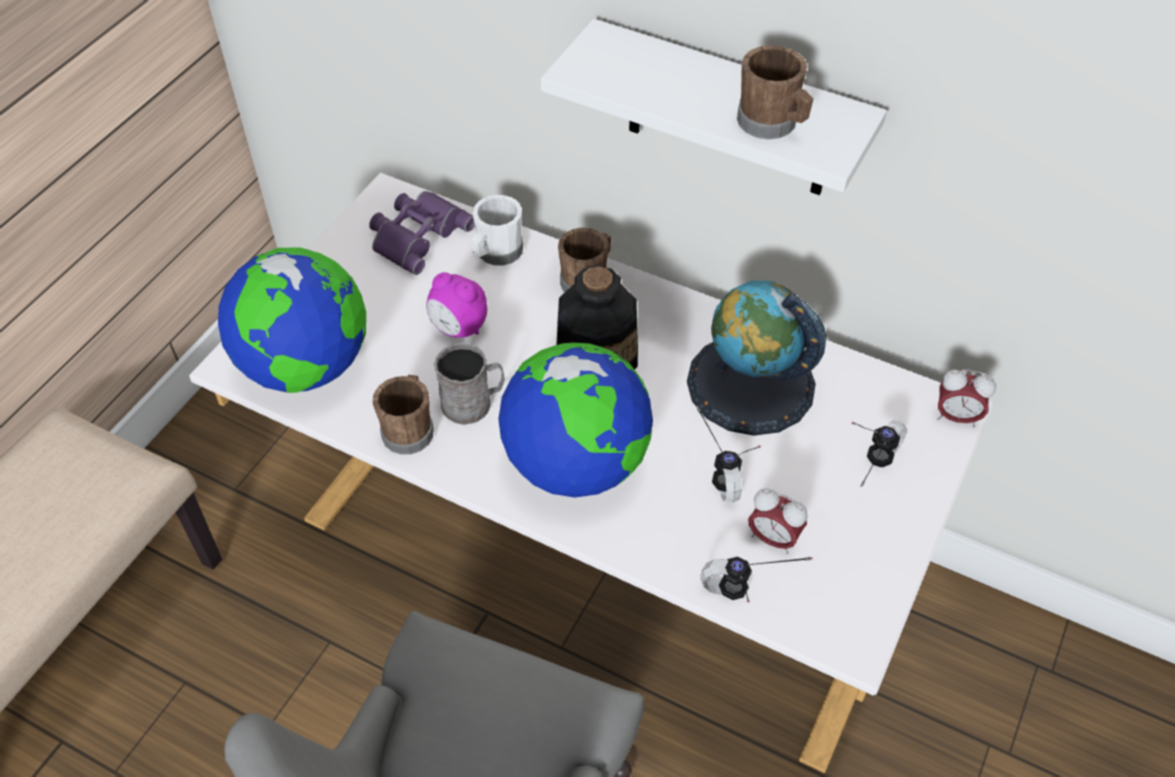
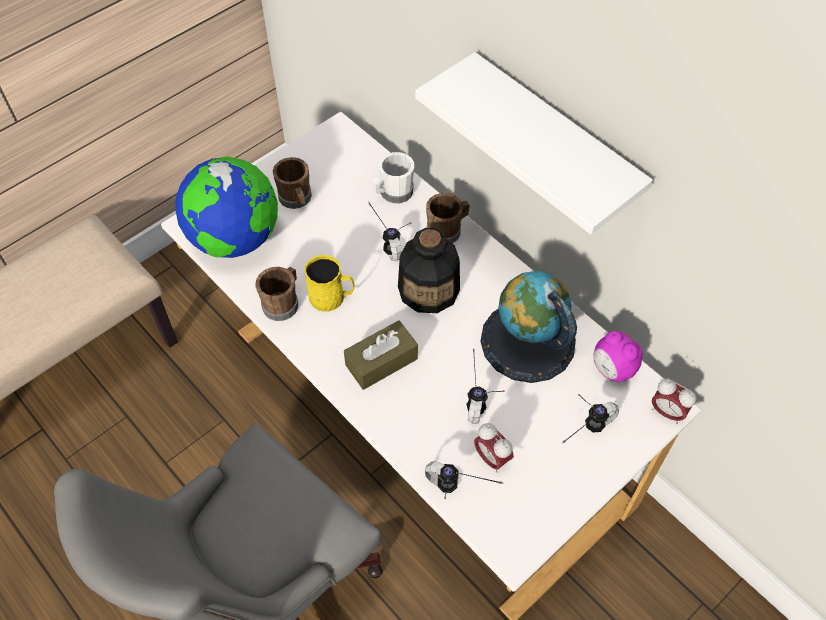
camera: 20 degrees right, 5 degrees up
purple binoculars [369,191,475,275] -> none
alarm clock [426,272,487,338] -> alarm clock moved to [593,331,643,382]
grey mug [434,343,505,425] -> yellow mug [304,255,354,312]
globe [498,343,653,498] -> brown tissue box [344,320,418,390]
brown mug [737,45,813,139] -> brown mug moved to [273,157,312,209]
none -> headphones [368,202,411,261]

